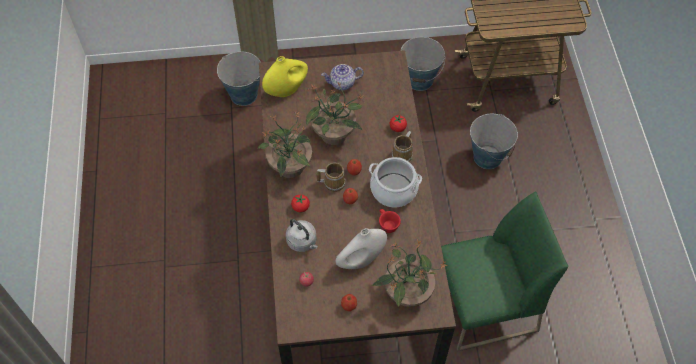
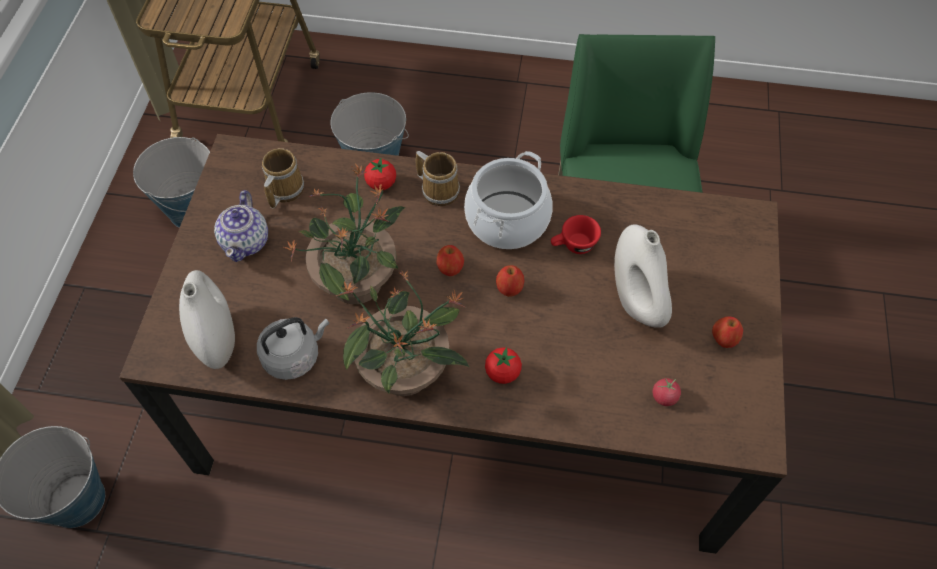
camera: 75 degrees left, 0 degrees up
yellow vase [262,56,308,97] -> white vase [179,270,235,369]
grey kettle [286,219,318,252] -> grey kettle moved to [257,317,329,380]
mug [316,163,345,192] -> mug moved to [262,148,304,209]
potted plant [372,239,447,307] -> none

